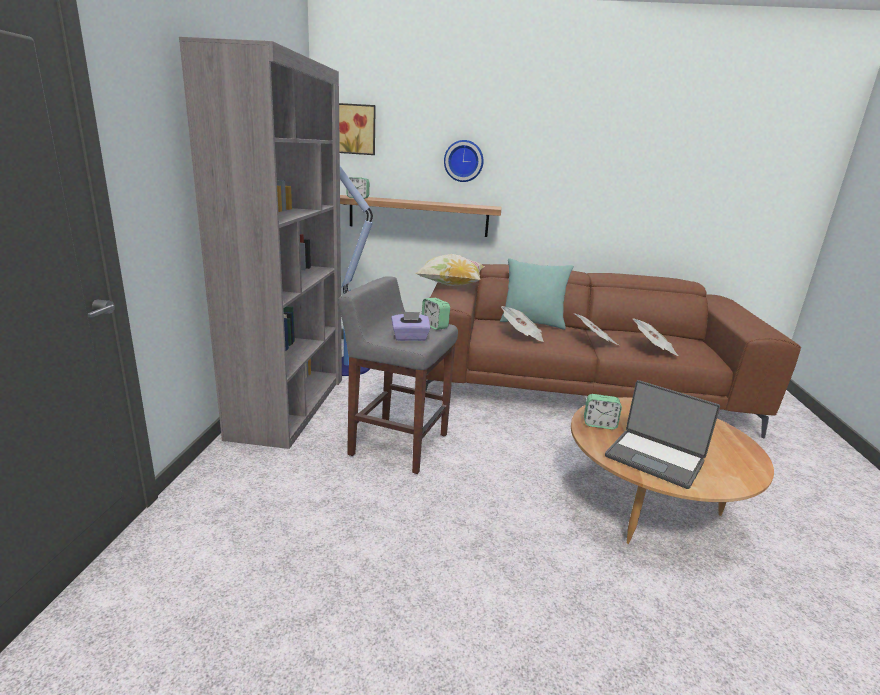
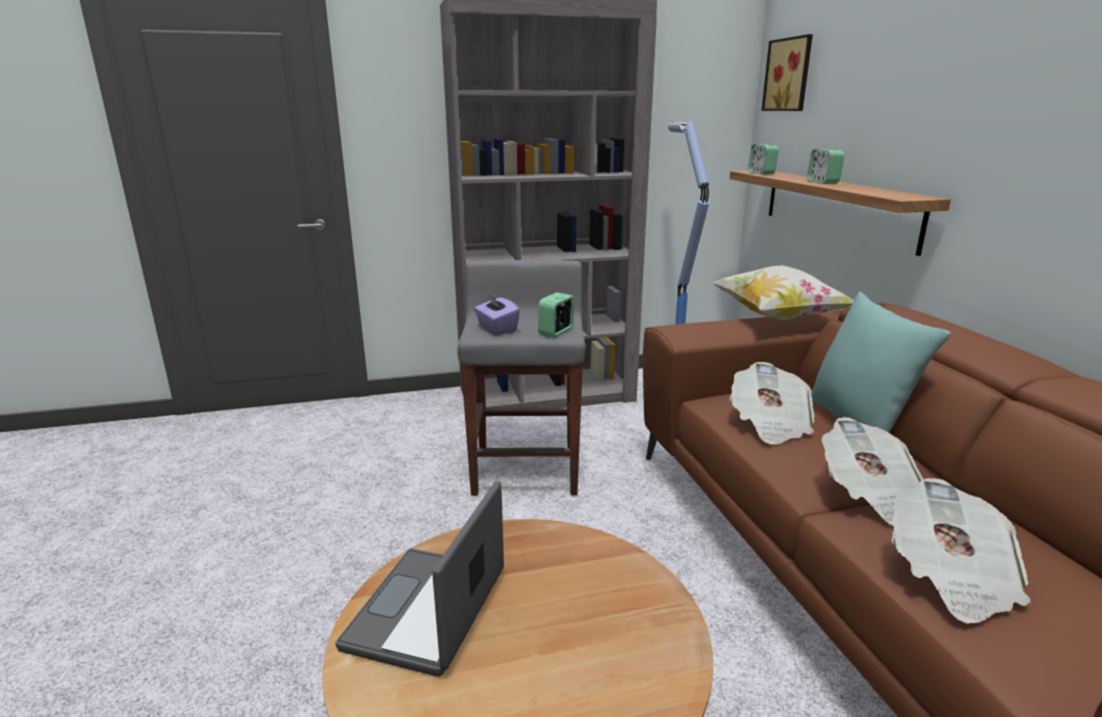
camera: 70 degrees right, 0 degrees up
wall clock [444,140,483,182] -> none
alarm clock [584,394,622,430] -> alarm clock moved to [807,149,844,184]

